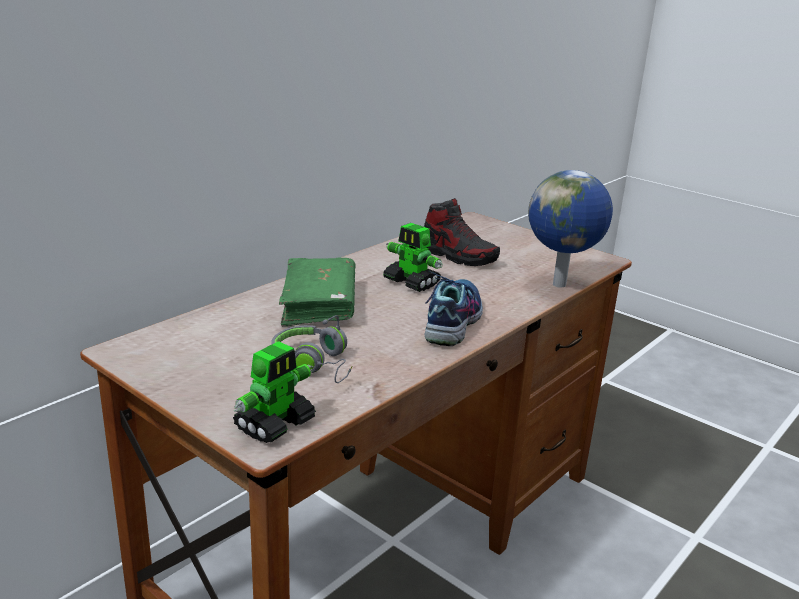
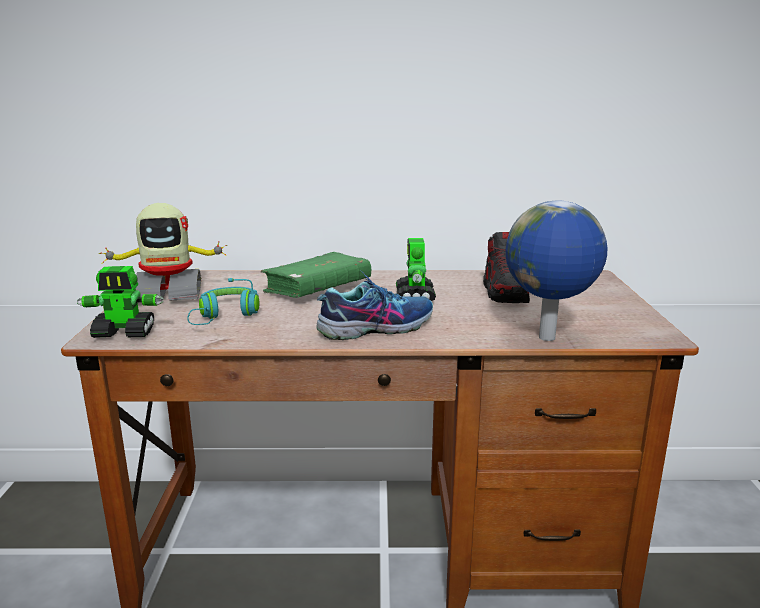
camera: 50 degrees right, 5 degrees down
grey headphones [271,315,352,383] -> turquoise headphones [187,278,259,325]
none -> toy robot [98,203,227,303]

